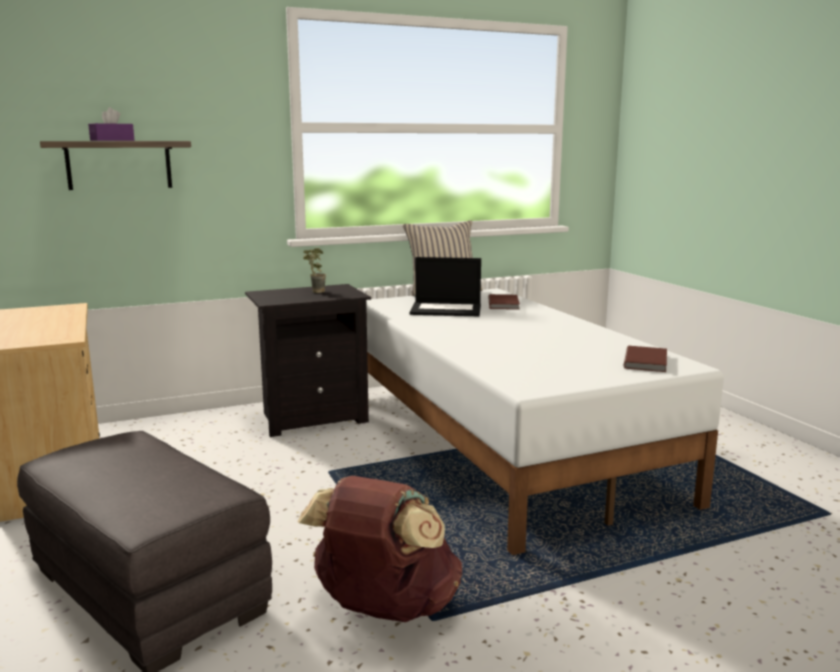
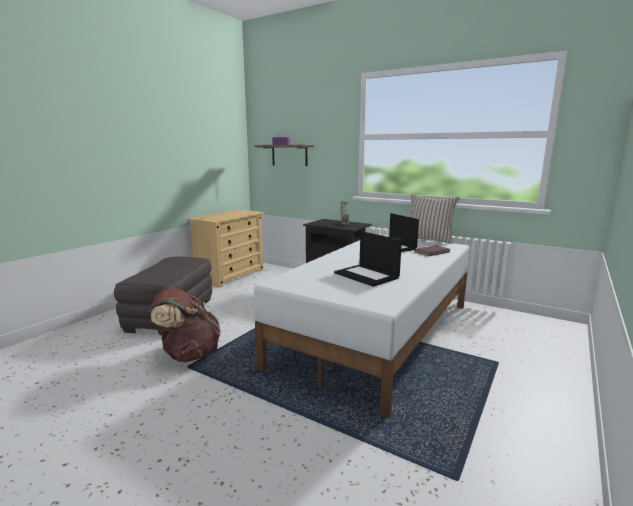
camera: 55 degrees right, 0 degrees up
brown book [624,346,667,372] -> none
none -> laptop [334,231,402,287]

